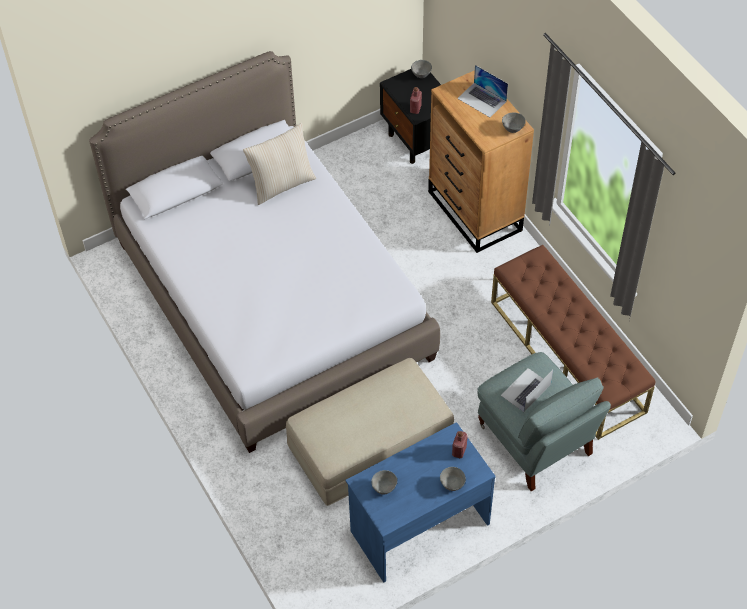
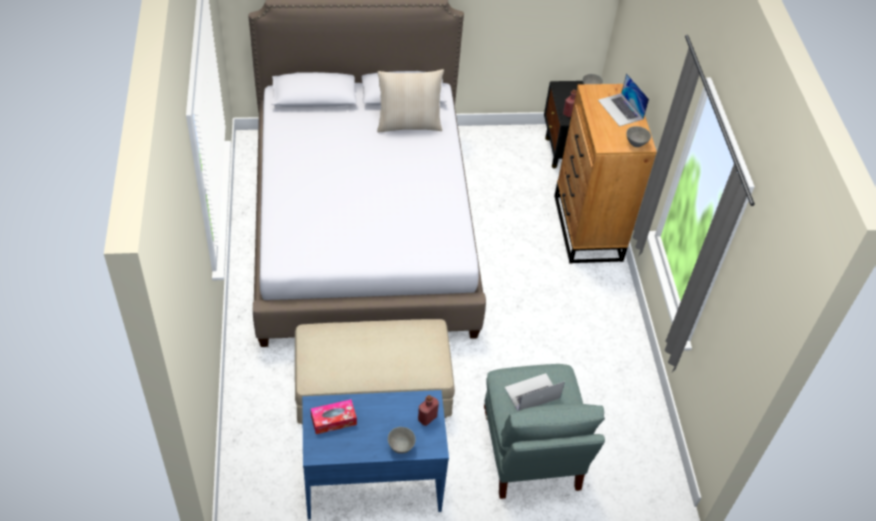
camera: 20 degrees right, 5 degrees down
grey bowl [371,470,397,495] -> tissue box [311,399,357,434]
brown bench [491,245,656,440] -> none

